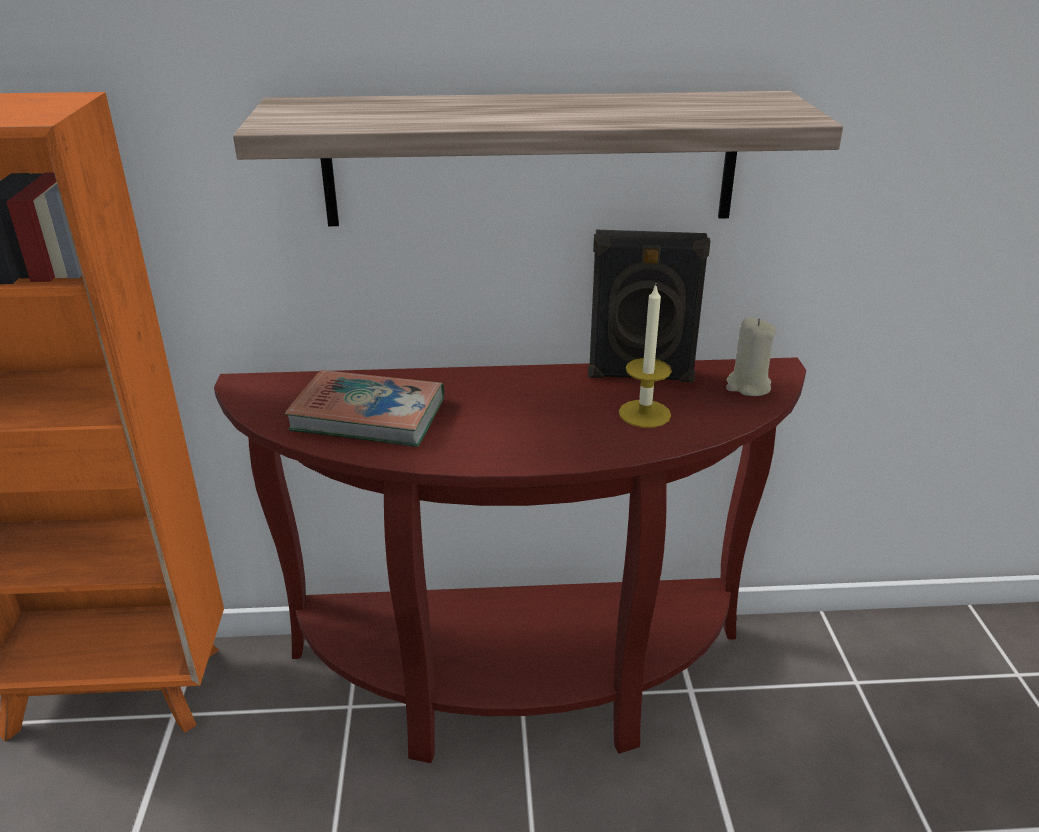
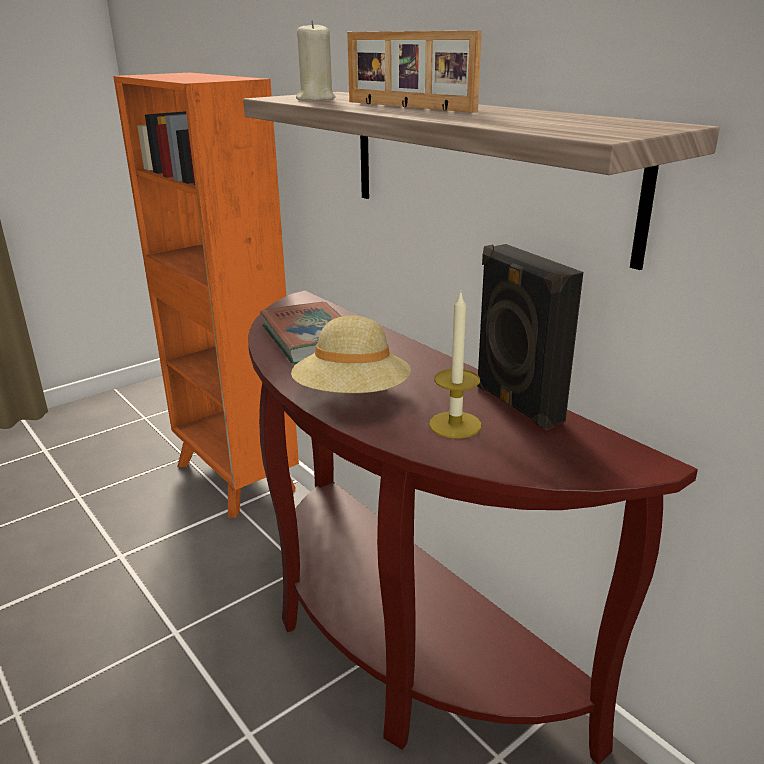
camera: 55 degrees right, 5 degrees down
beige candle [726,317,776,396] -> beige candle moved to [296,20,336,101]
none -> beige hat [291,316,411,393]
none -> picture frame [347,31,482,113]

